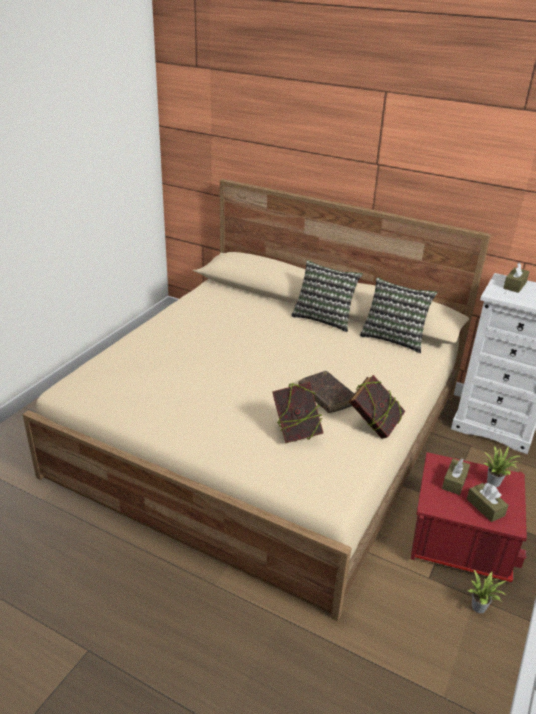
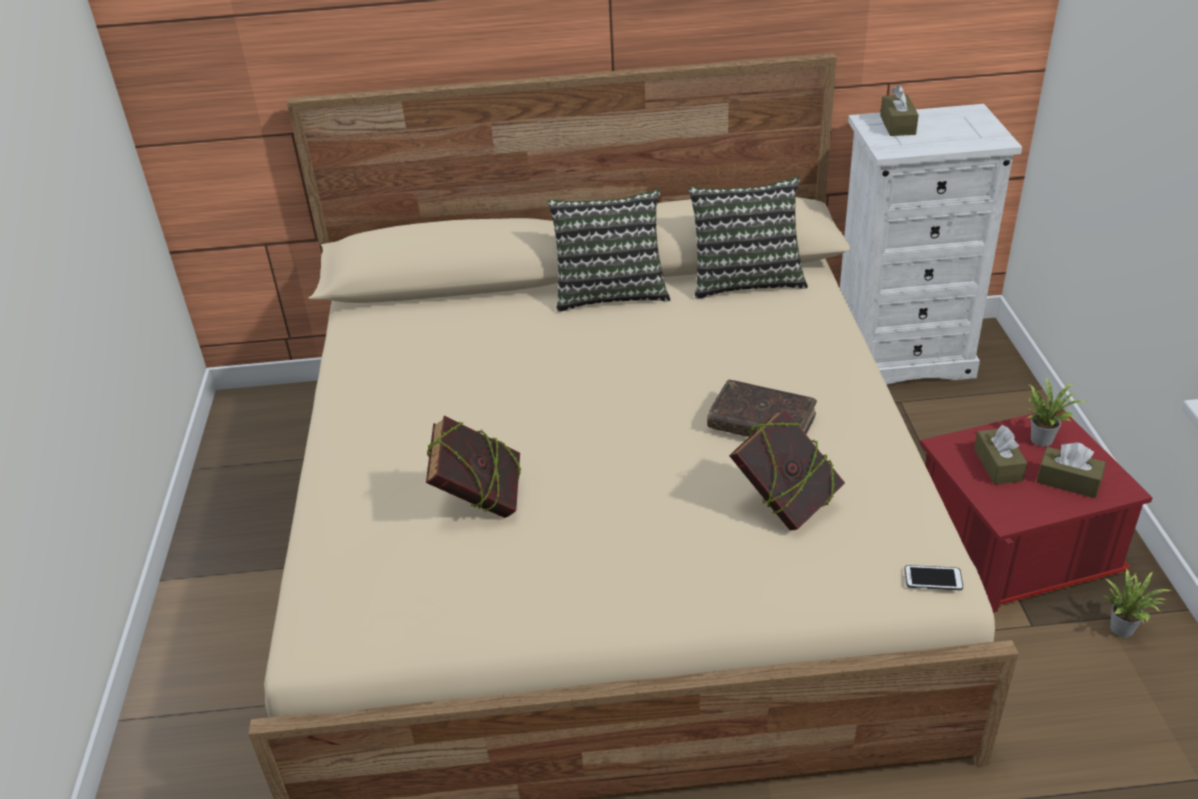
camera: 30 degrees left, 5 degrees up
book [349,375,405,439] -> book moved to [426,416,522,518]
none -> phone [904,565,963,590]

